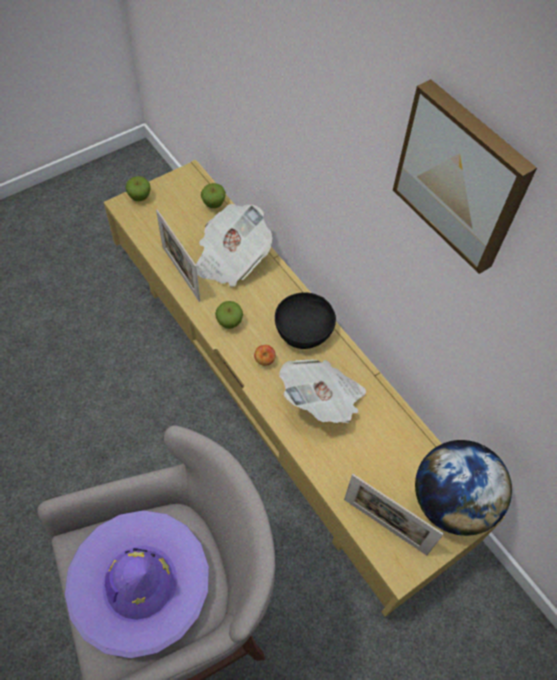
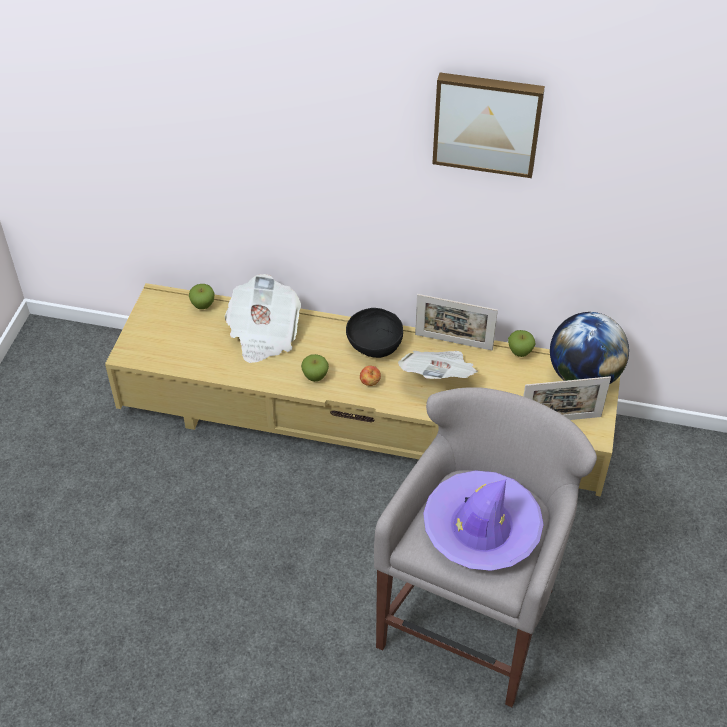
camera: 40 degrees left, 10 degrees down
apple [126,176,151,201] -> apple moved to [508,330,535,357]
picture frame [156,210,200,302] -> picture frame moved to [415,294,498,351]

